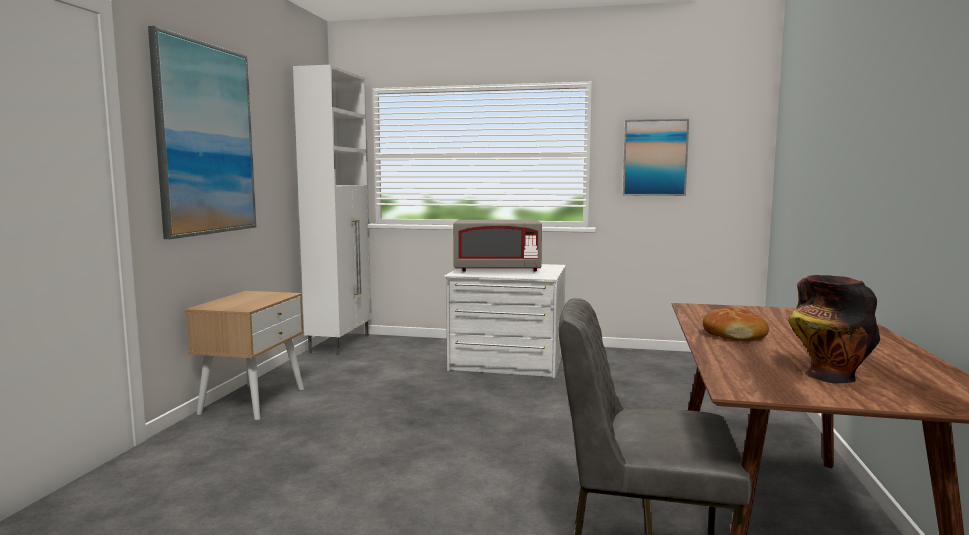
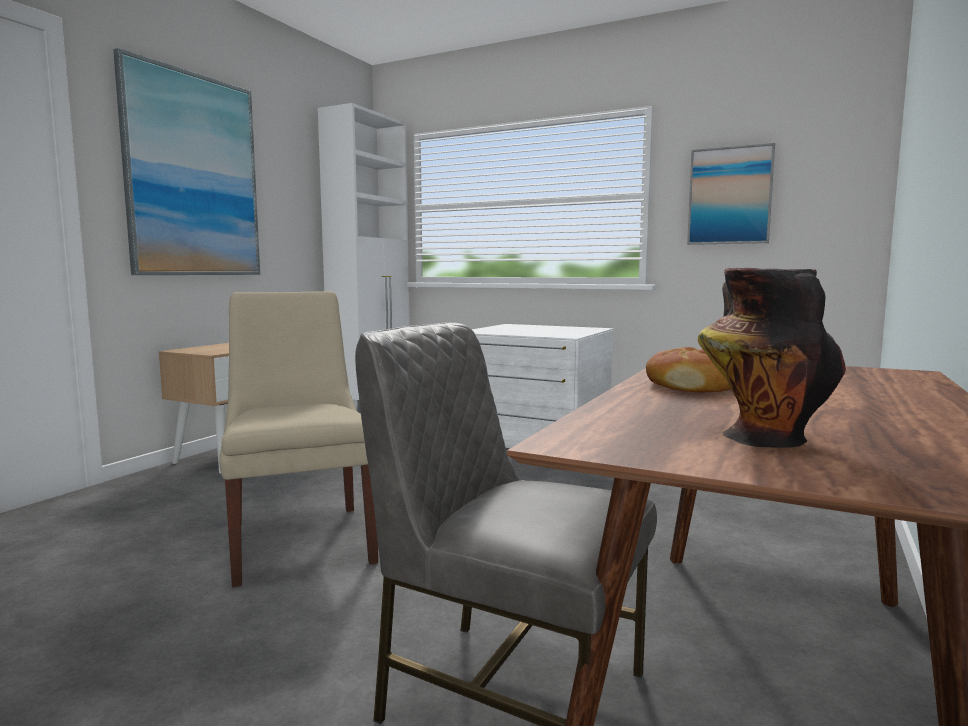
camera: 15 degrees right, 0 degrees up
grey microwave [453,220,542,272] -> none
none -> beige chair [219,291,378,587]

